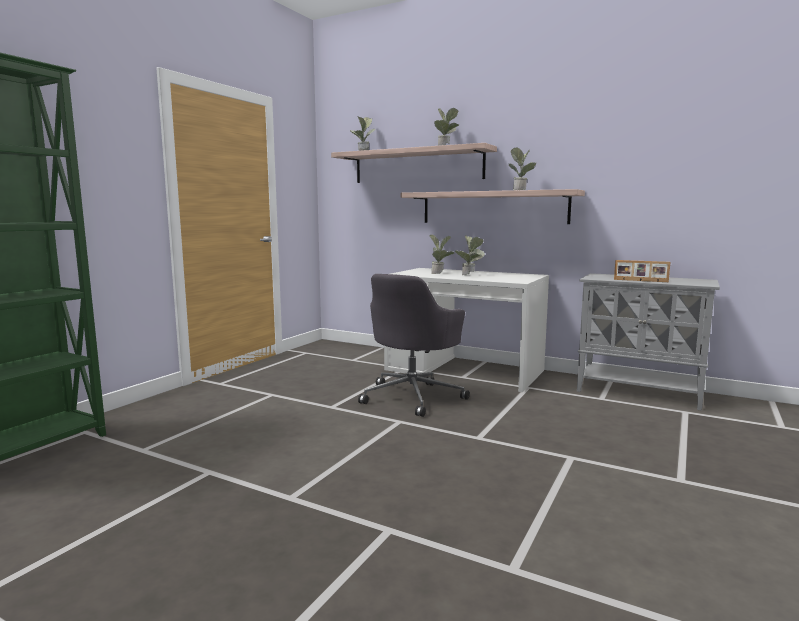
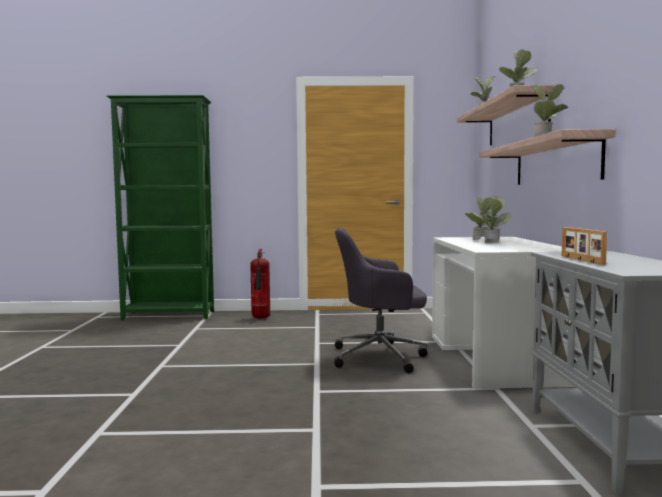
camera: 60 degrees right, 5 degrees down
none -> fire extinguisher [250,249,270,319]

